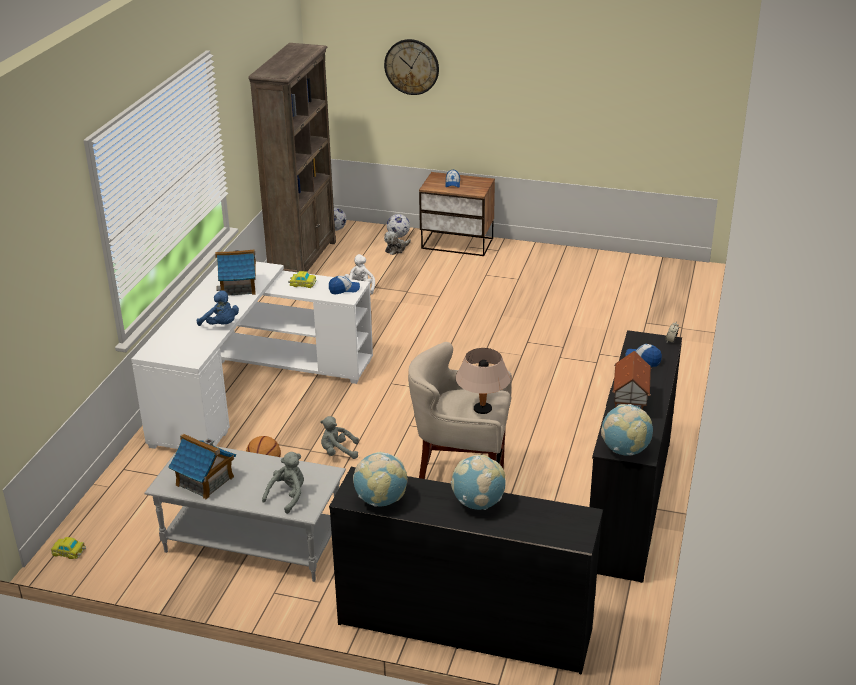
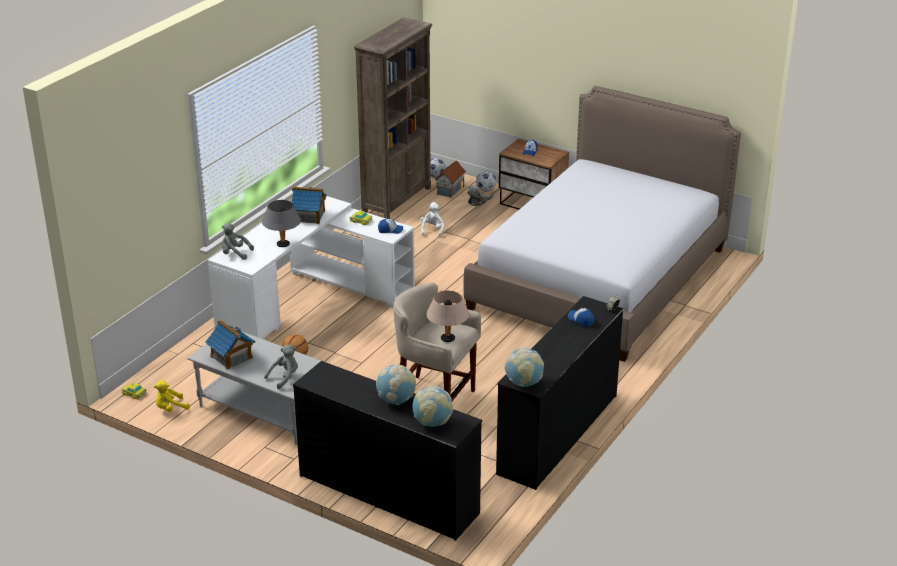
camera: 15 degrees right, 0 degrees up
blue plush toy [197,290,239,326] -> grey table lamp [262,200,301,247]
grey plush toy [320,416,359,459] -> grey plush toy moved to [222,223,254,260]
globe [353,452,408,507] -> globe moved to [412,386,453,427]
wall clock [384,39,439,95] -> none
toy house [612,351,652,410] -> toy house moved to [435,161,466,198]
none -> yellow plush toy [154,380,190,412]
none -> bed [463,86,741,362]

